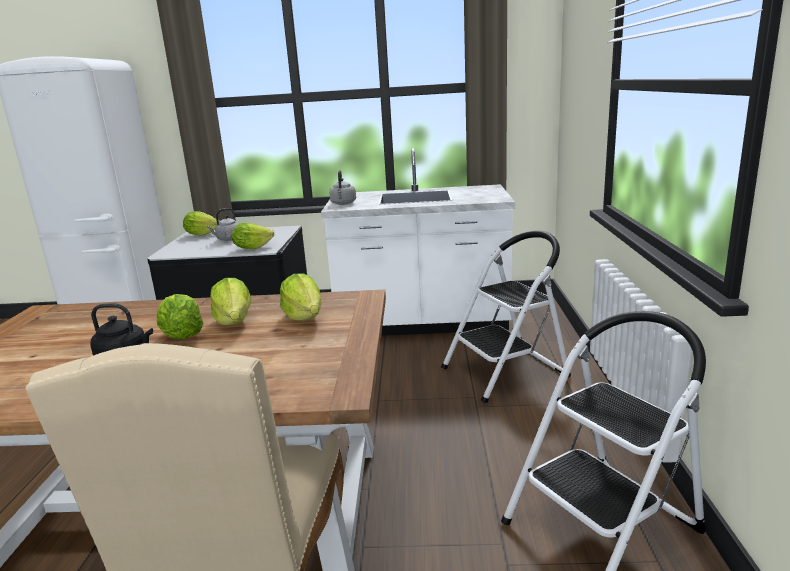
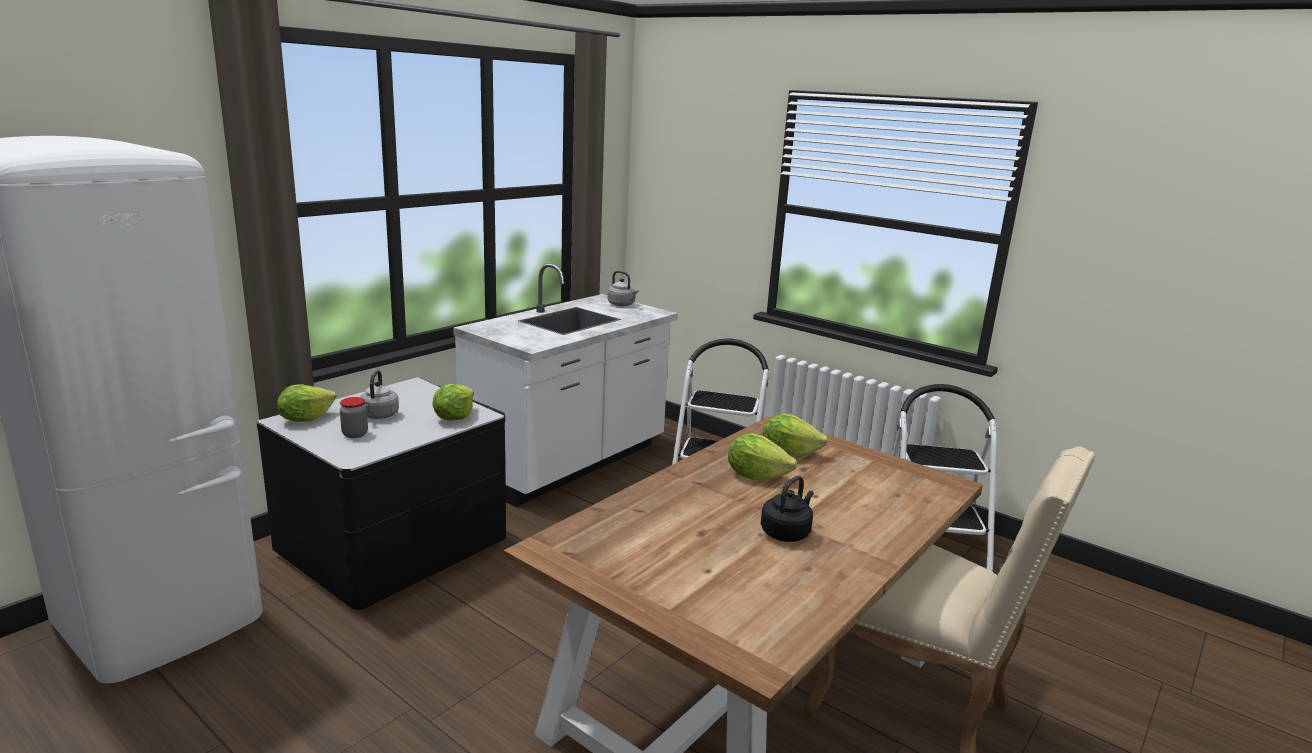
camera: 55 degrees left, 0 degrees up
lettuce [157,294,204,339] -> none
grey kettle [329,170,356,205] -> grey kettle moved to [607,271,639,306]
none -> jar [340,397,368,438]

